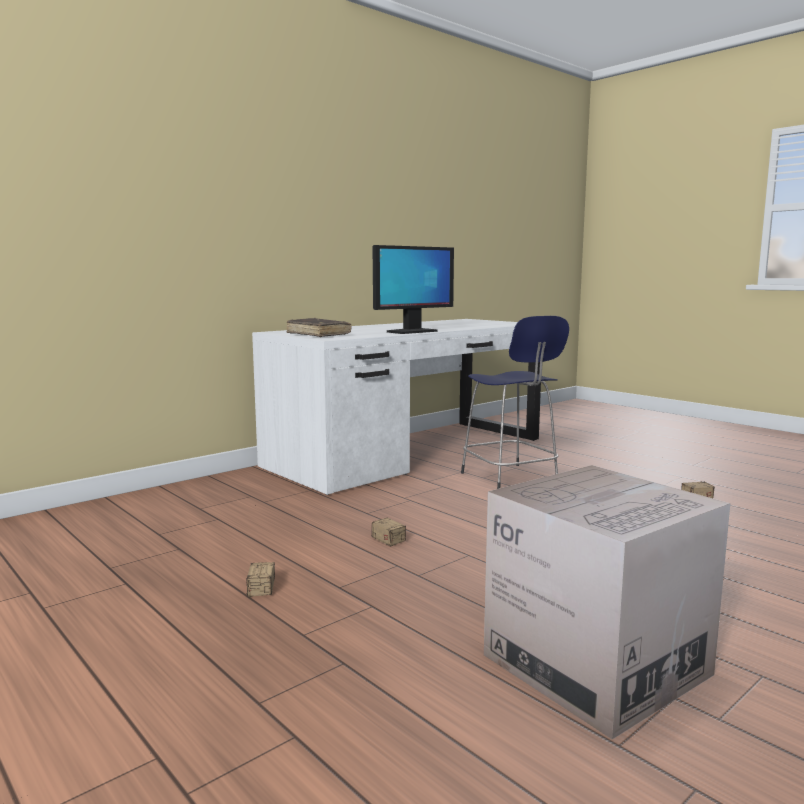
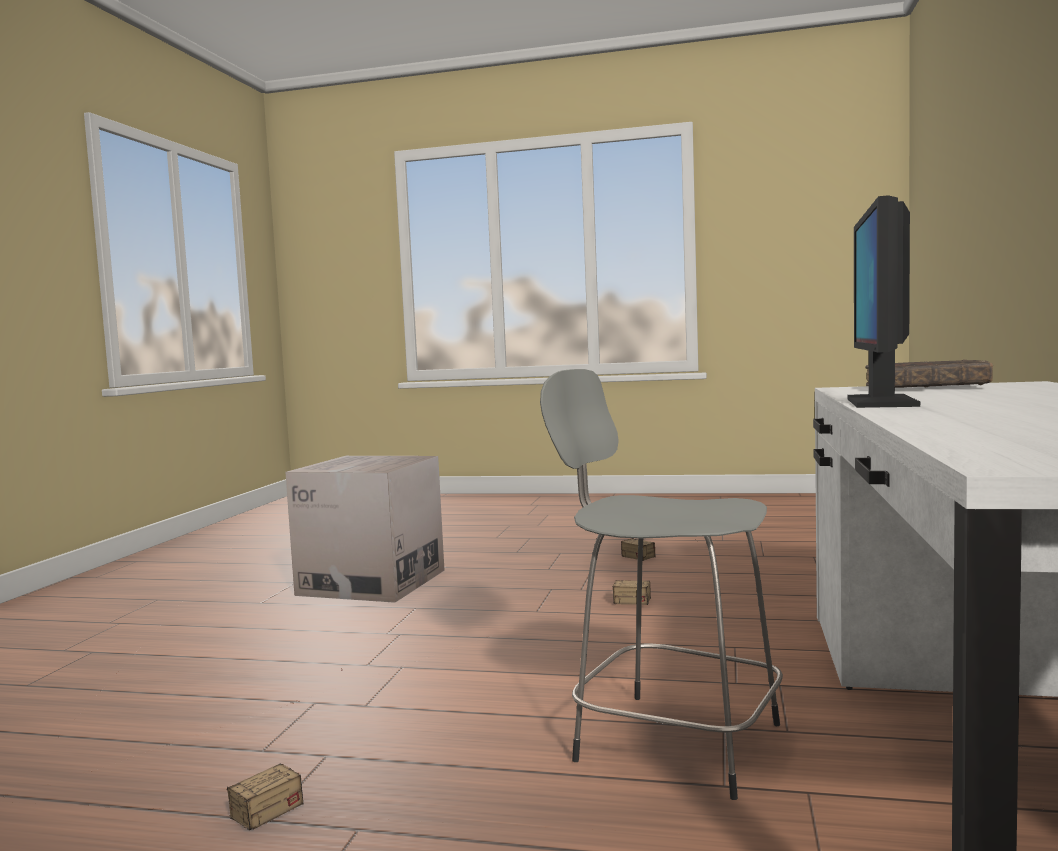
camera: 145 degrees right, 5 degrees down
blue stool [461,316,569,489] -> grey stool [540,369,783,800]

